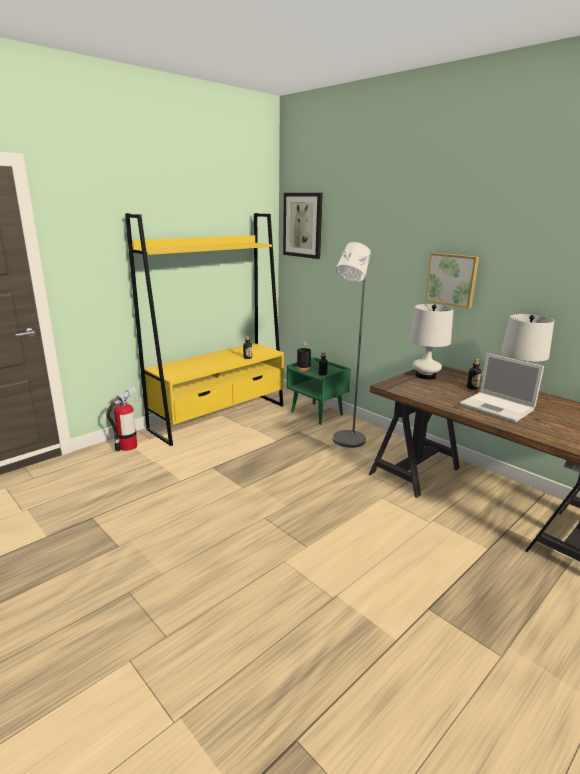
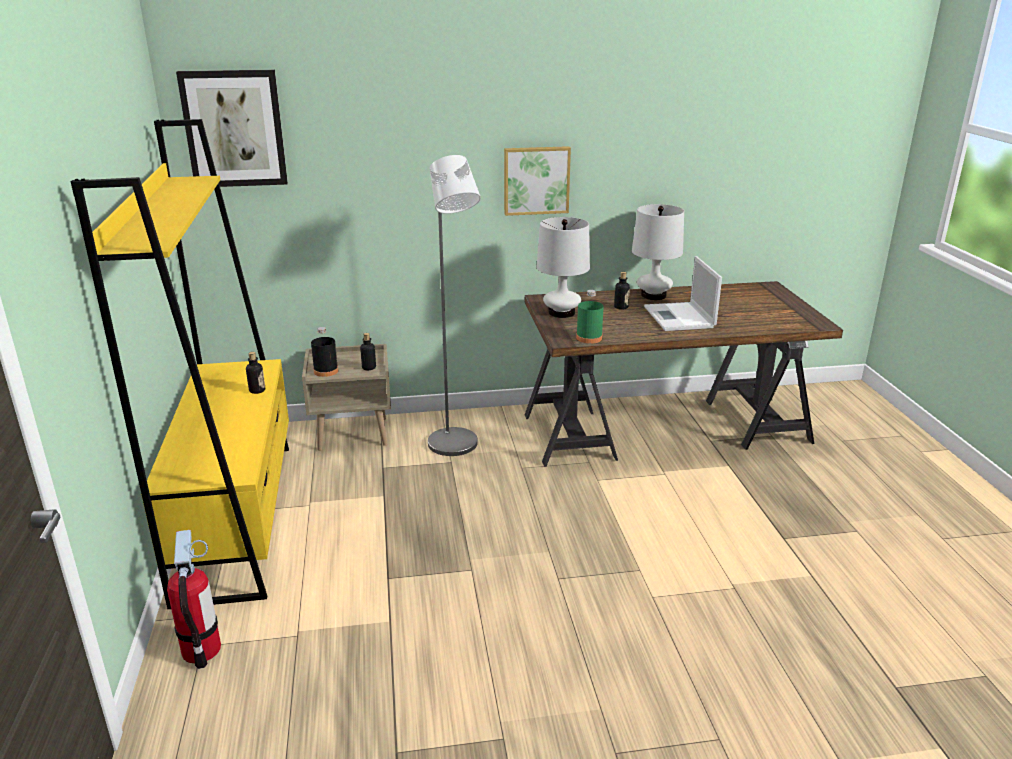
camera: 55 degrees left, 5 degrees up
green nightstand [287,357,351,425] -> beige nightstand [302,344,391,451]
laptop [460,353,544,422] -> laptop turned 90 degrees clockwise [644,256,722,331]
none -> green bottle [576,290,604,344]

